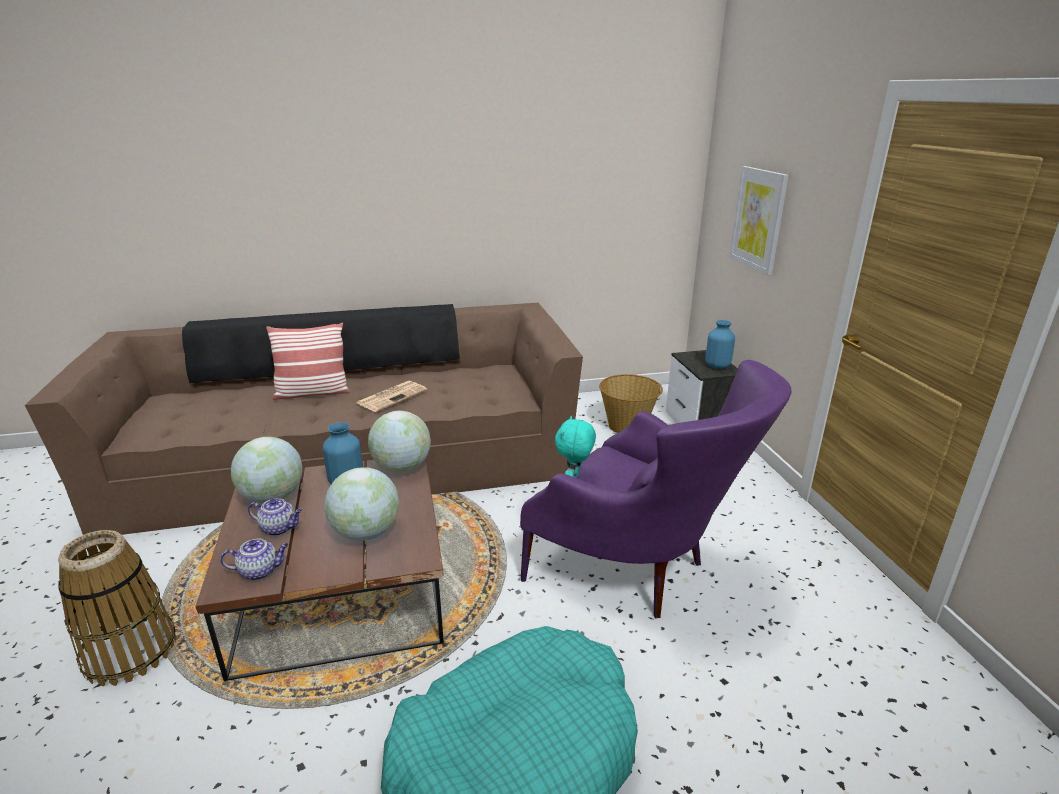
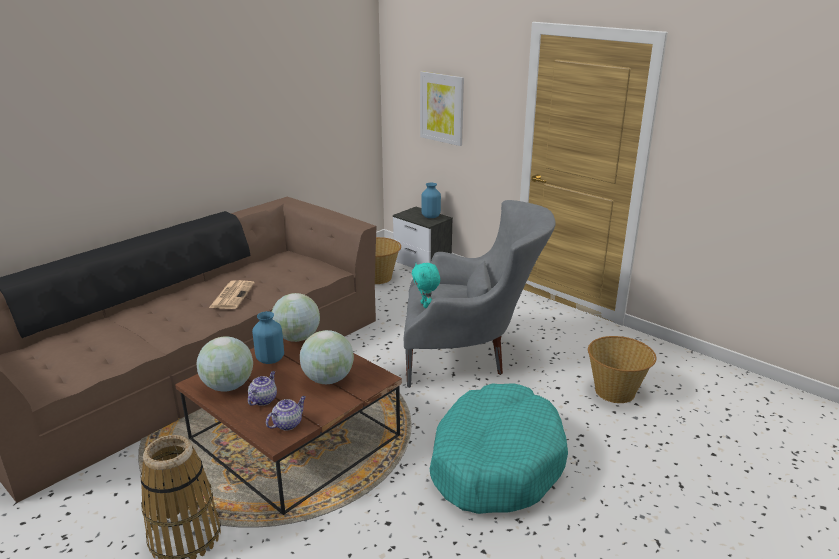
camera: 35 degrees left, 0 degrees up
teapot [248,498,302,536] -> teapot turned 45 degrees counterclockwise [248,371,277,406]
pillow [266,323,350,400] -> none
purple armchair [520,360,791,618] -> grey armchair [404,200,556,388]
none -> basket [588,336,656,403]

